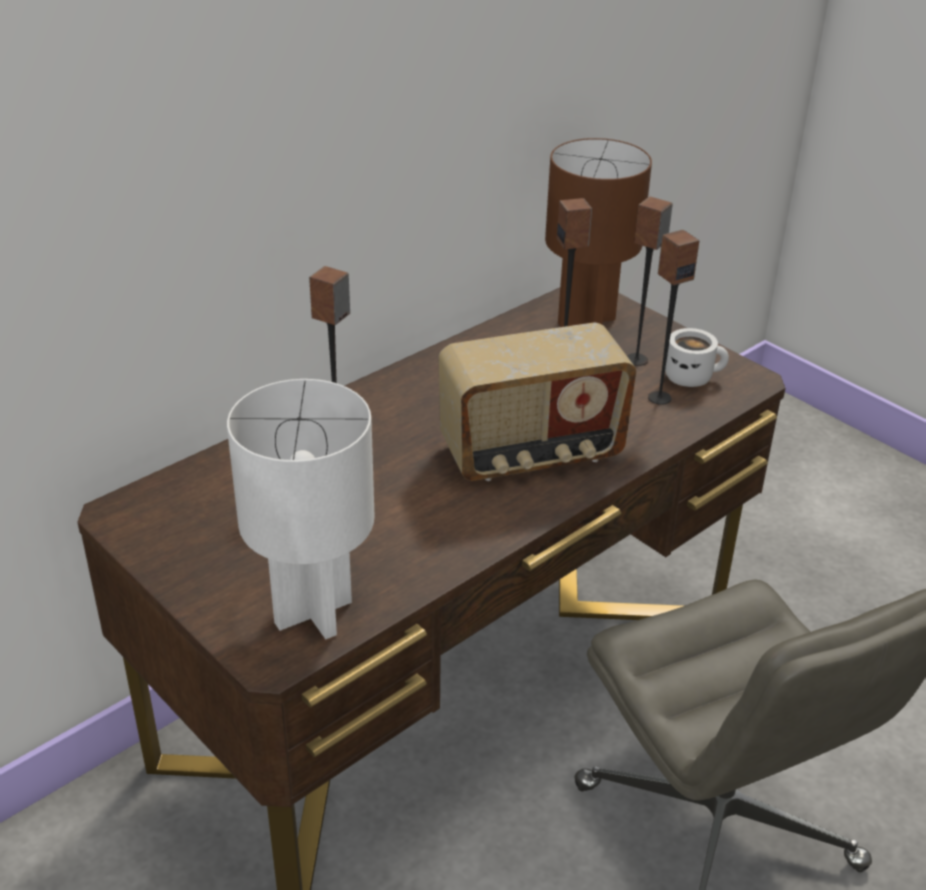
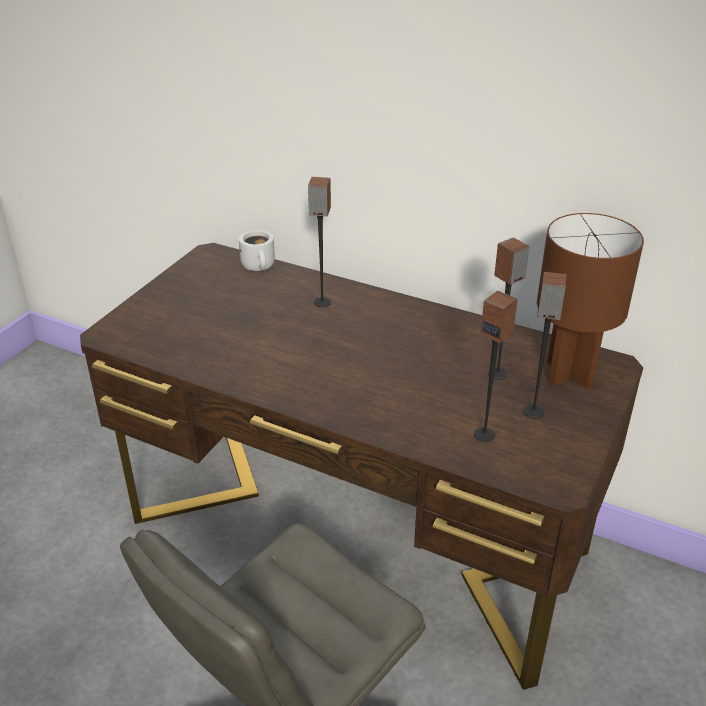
camera: 70 degrees right, 0 degrees up
white table lamp [227,379,375,639] -> none
radio [438,323,636,481] -> none
white mug [665,328,729,387] -> white mug moved to [239,230,275,271]

